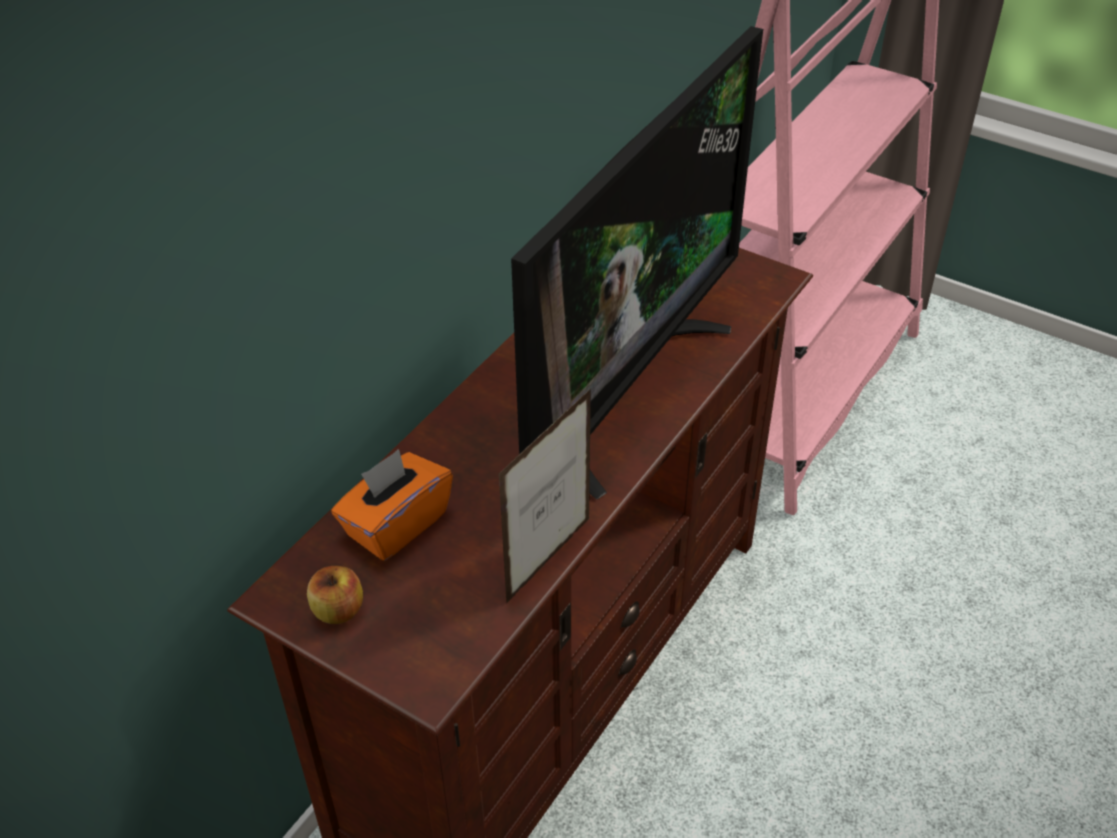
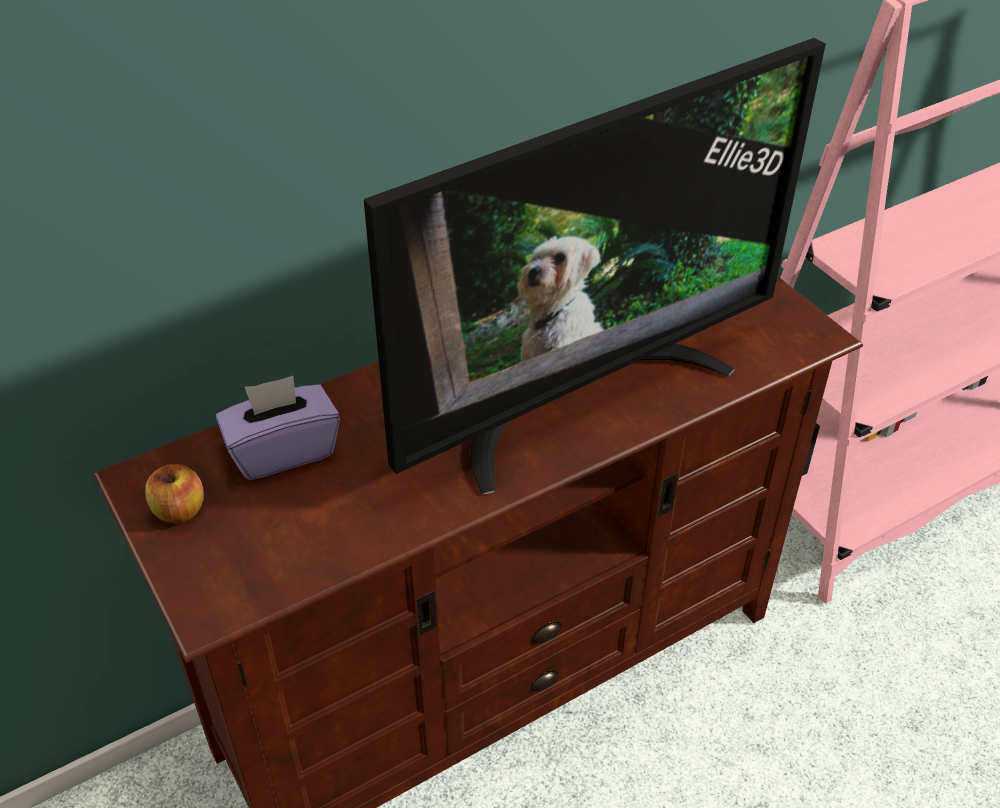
camera: 25 degrees right, 0 degrees up
orange tissue box [331,449,453,561] -> purple tissue box [216,376,340,480]
picture frame [499,388,591,604] -> none

